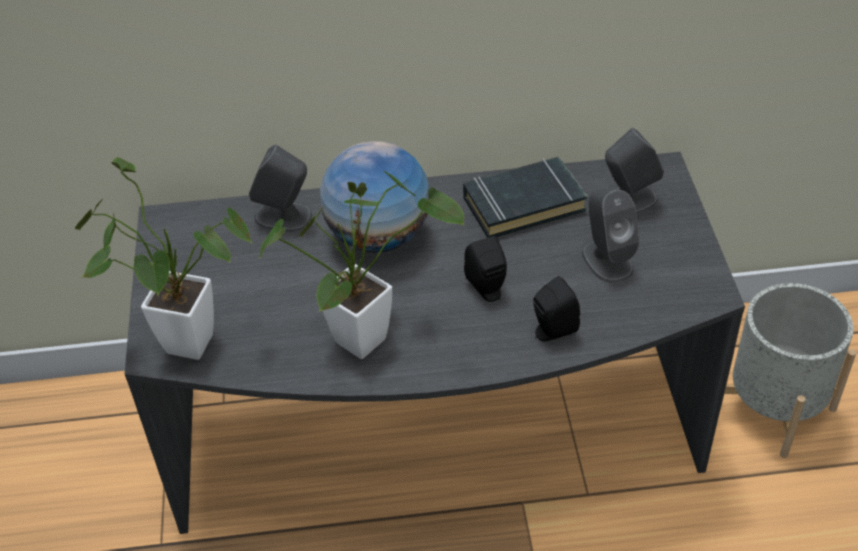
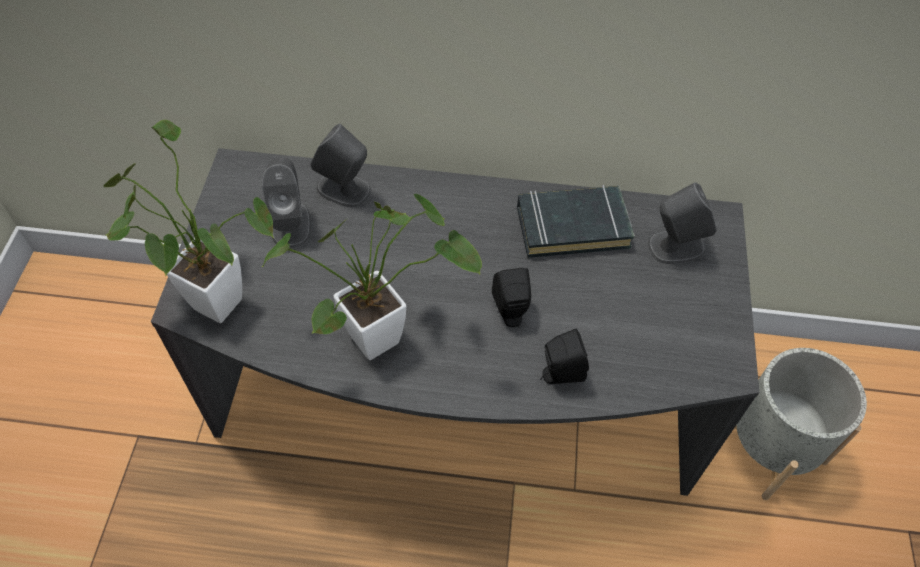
camera: 10 degrees right, 10 degrees up
globe [320,141,429,252] -> none
grey speaker [582,187,640,284] -> grey speaker moved to [262,157,311,249]

